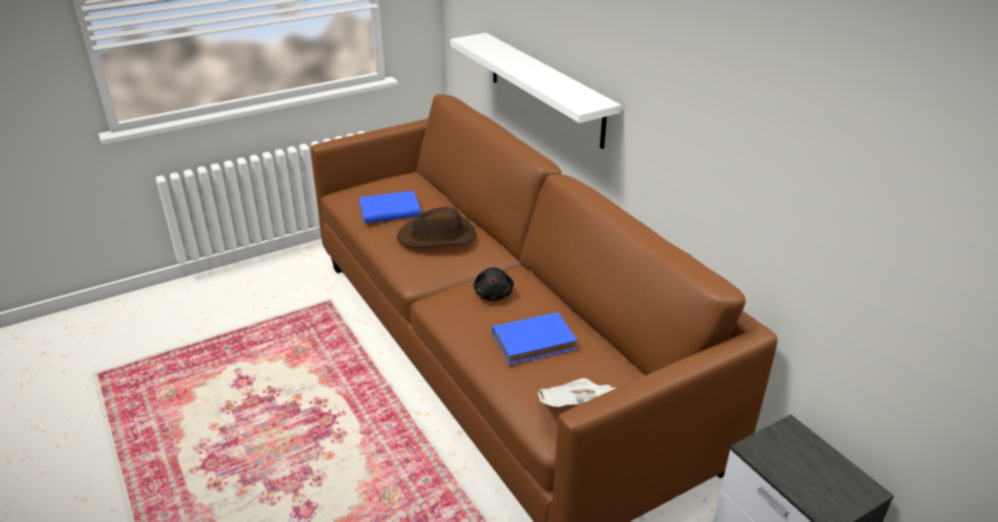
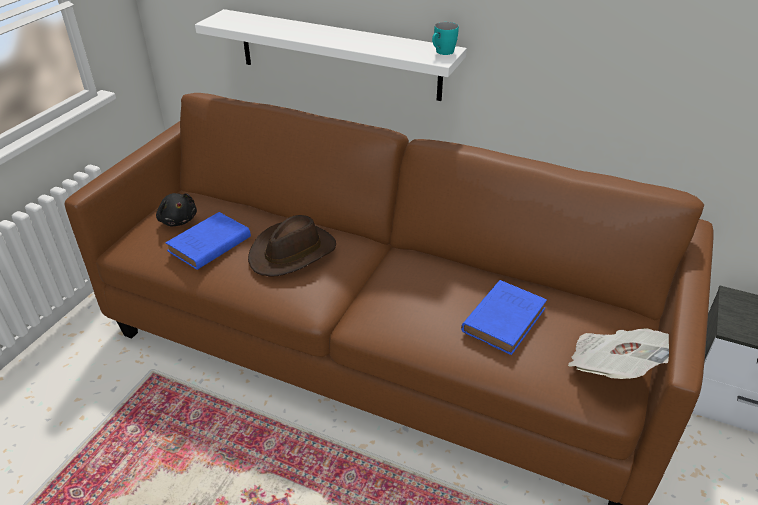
camera: 35 degrees left, 5 degrees up
black plush toy [473,267,514,301] -> black plush toy moved to [156,193,197,226]
none -> turquoise mug [432,22,459,55]

